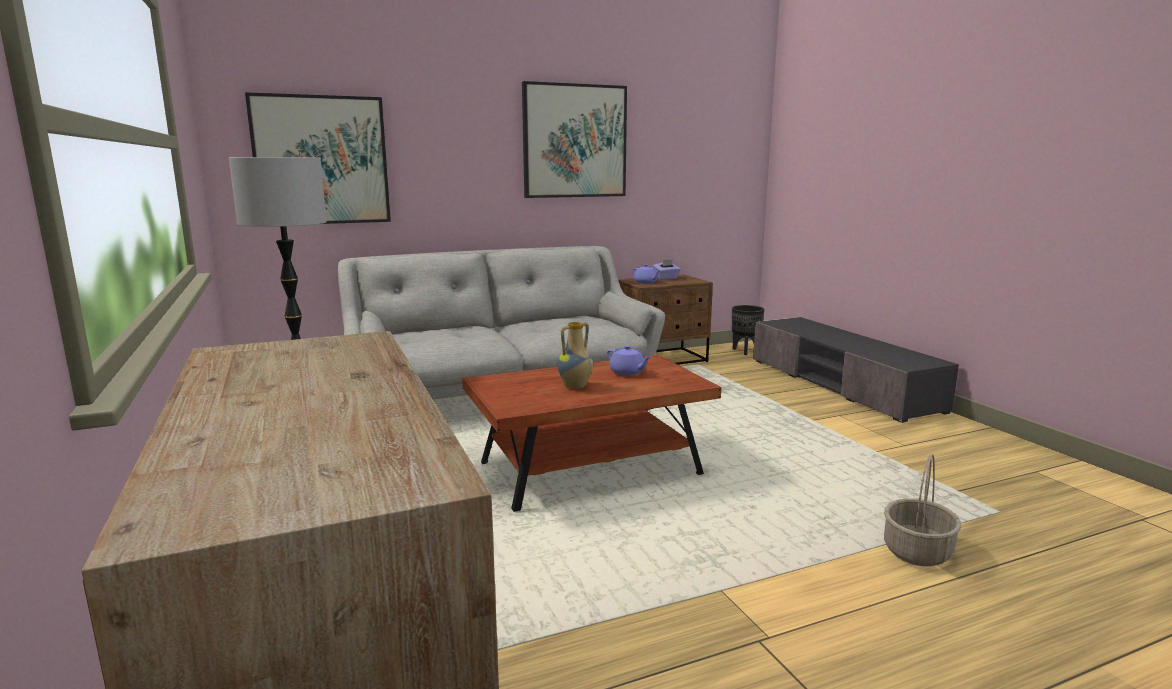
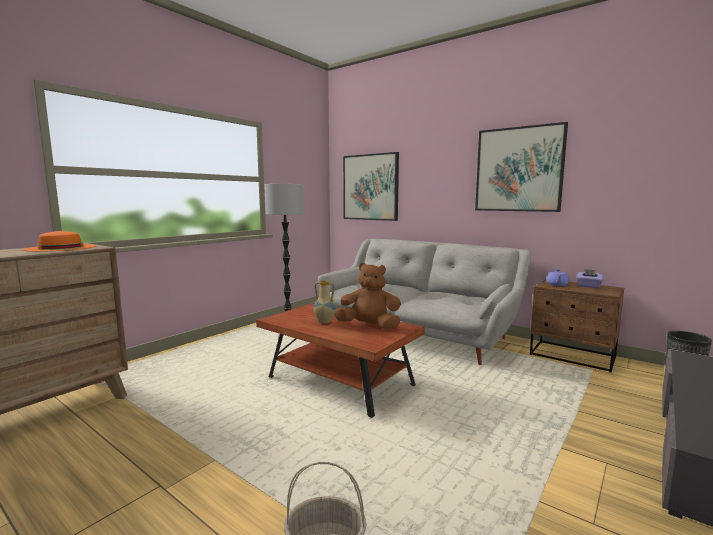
camera: 60 degrees right, 5 degrees down
purple teapot [607,345,651,376] -> brown plush toy [334,263,401,330]
none -> orange hat [22,231,97,252]

